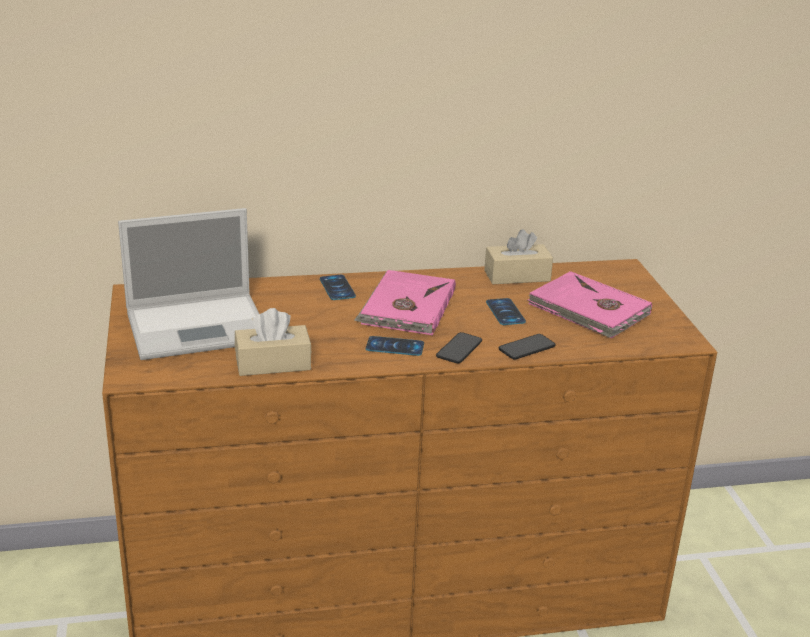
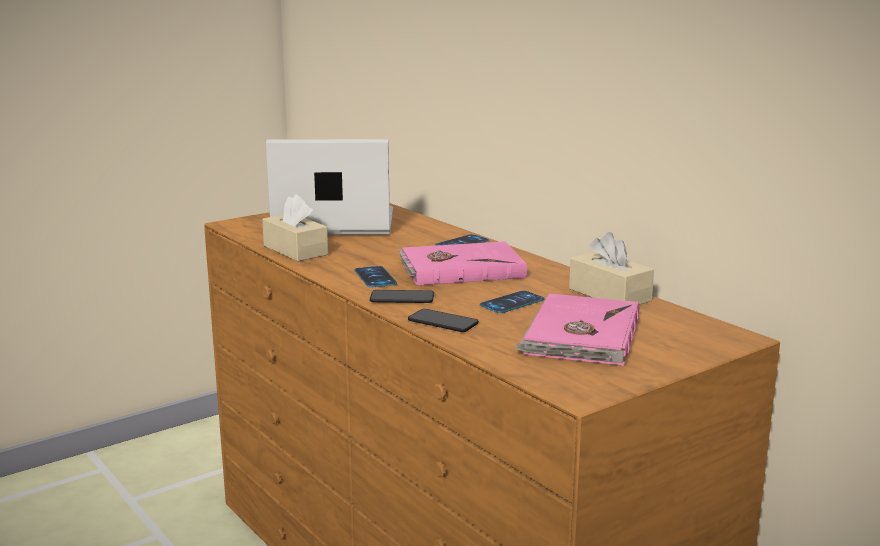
camera: 65 degrees right, 10 degrees down
laptop [118,208,259,360] -> laptop turned 135 degrees clockwise [266,139,393,235]

